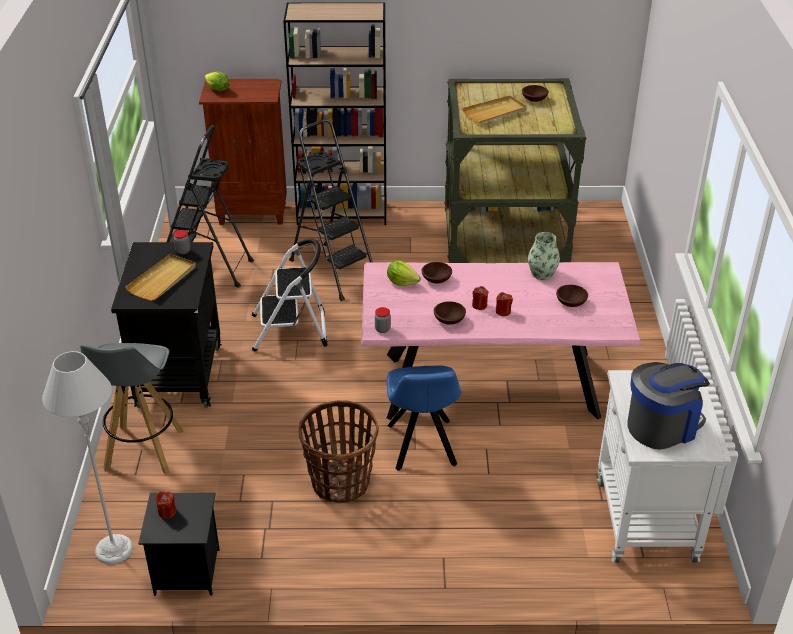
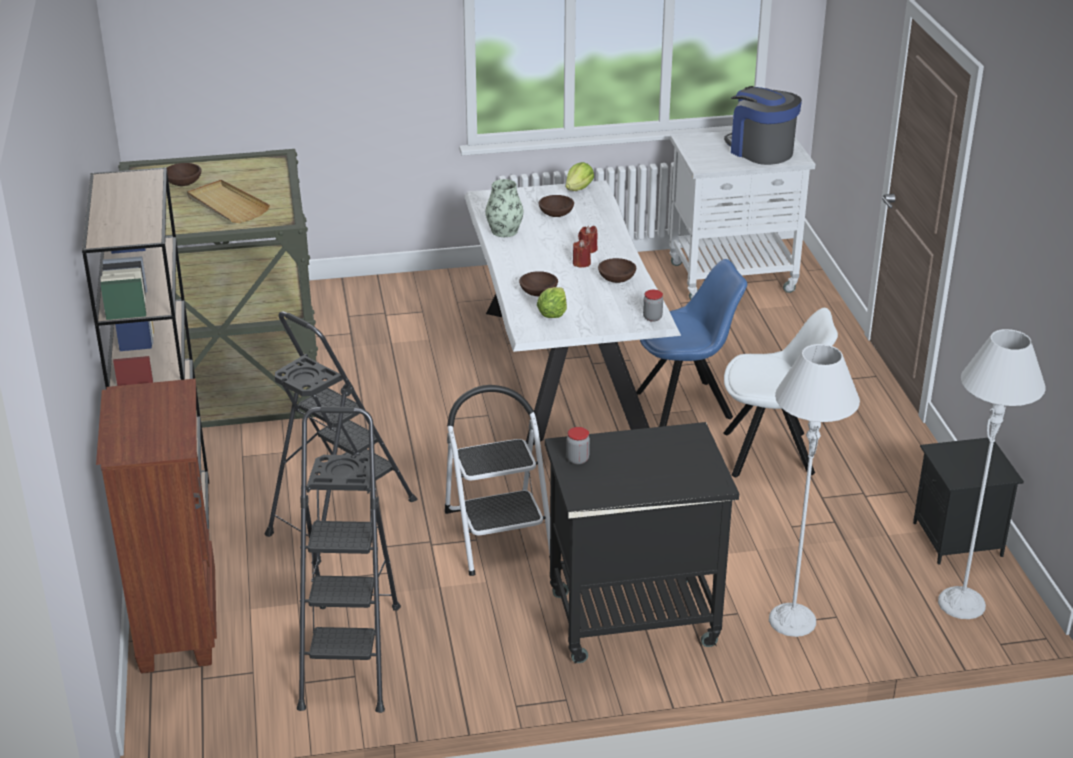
camera: 100 degrees left, 5 degrees down
grey stool [80,343,184,475] -> grey floor lamp [769,344,860,637]
beige tray [125,254,196,301] -> none
red candle [155,491,176,519] -> none
lettuce [205,72,229,91] -> lettuce moved to [565,162,594,191]
basket [298,400,379,503] -> white chair [723,308,838,477]
pink dining table [361,262,642,420] -> white dining table [464,180,681,445]

